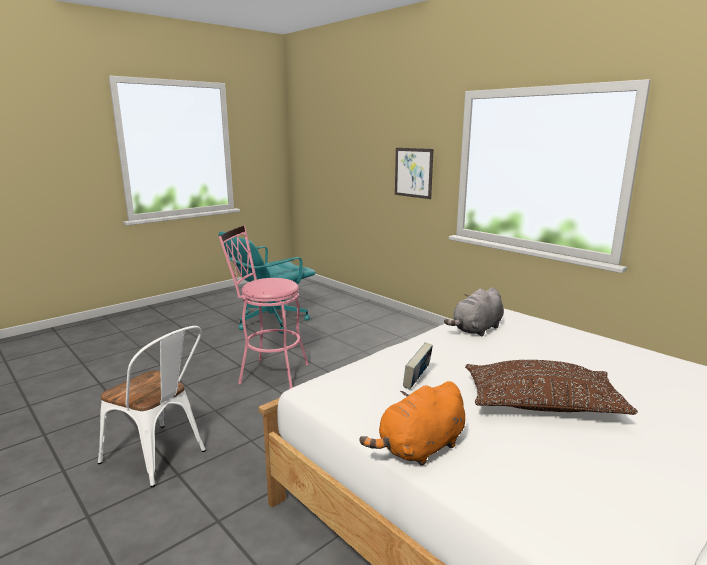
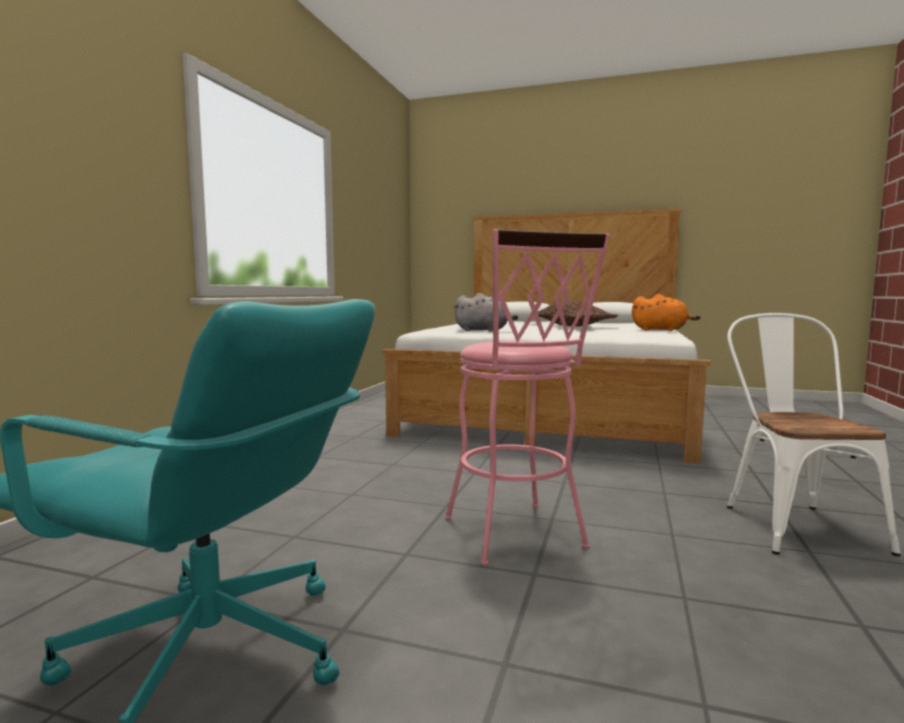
camera: 120 degrees left, 10 degrees down
picture [395,148,434,199] -> none
book [403,342,433,390] -> none

